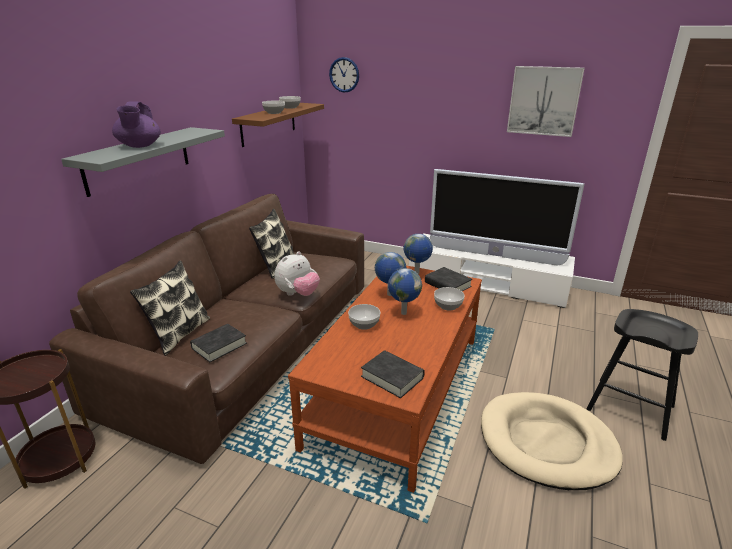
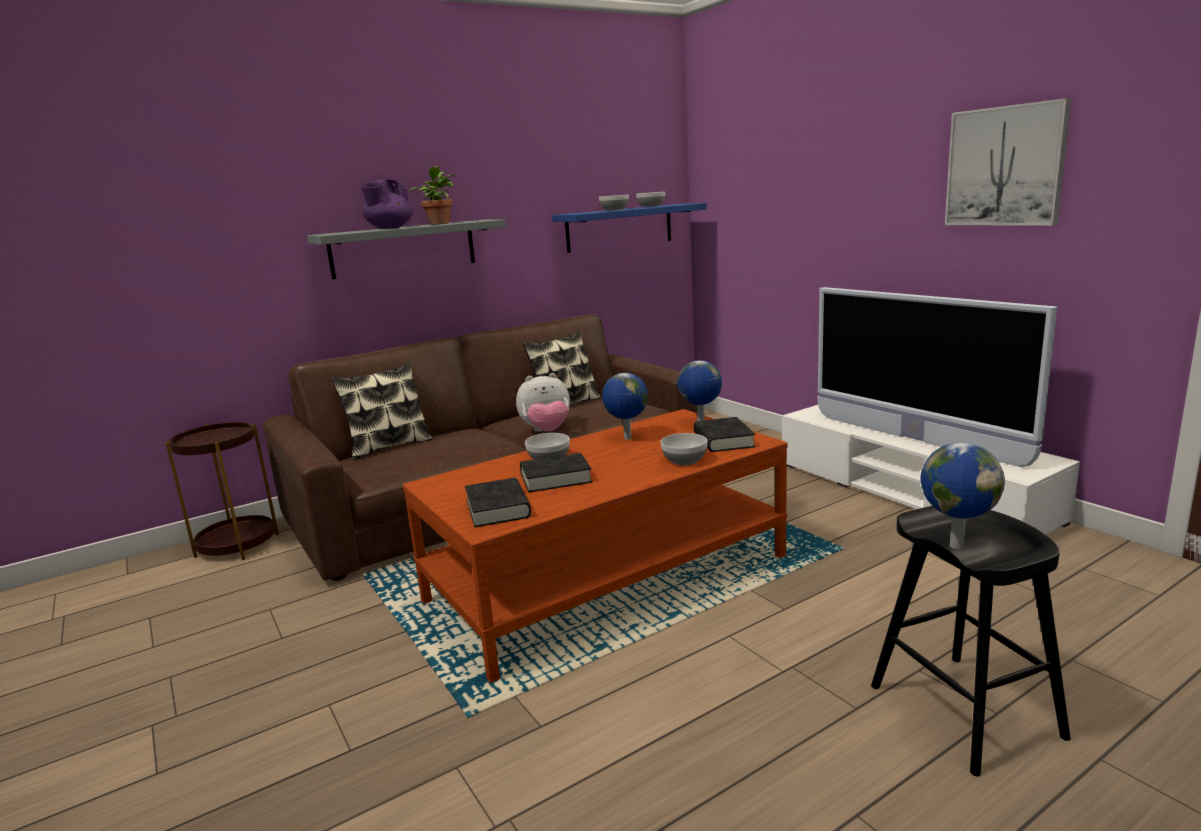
camera: 35 degrees right, 10 degrees down
black book [190,324,247,362] -> black book moved to [520,453,592,492]
brown shelf [232,103,324,147] -> blue shelf [552,203,707,253]
wall clock [329,57,359,93] -> none
globe [388,268,422,315] -> globe moved to [921,442,1005,549]
beige dog bed [481,392,622,490] -> none
none -> potted plant [409,166,455,225]

